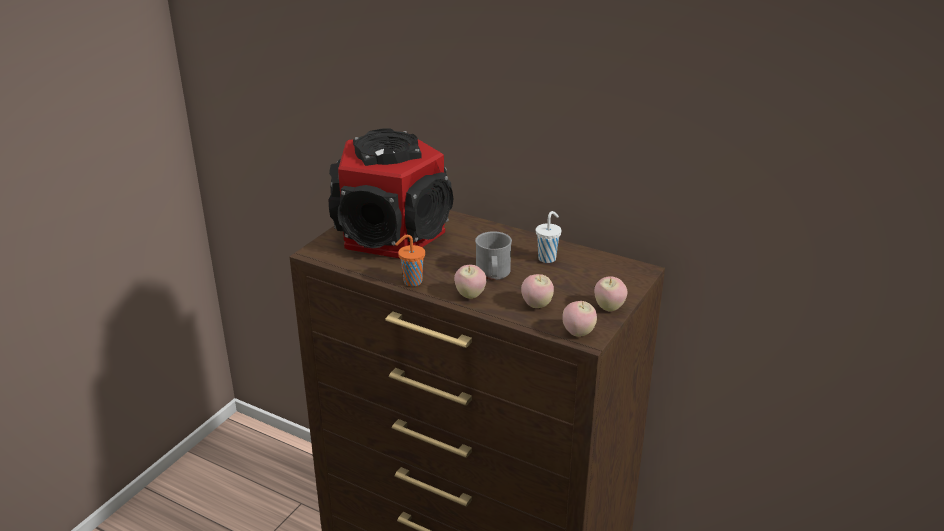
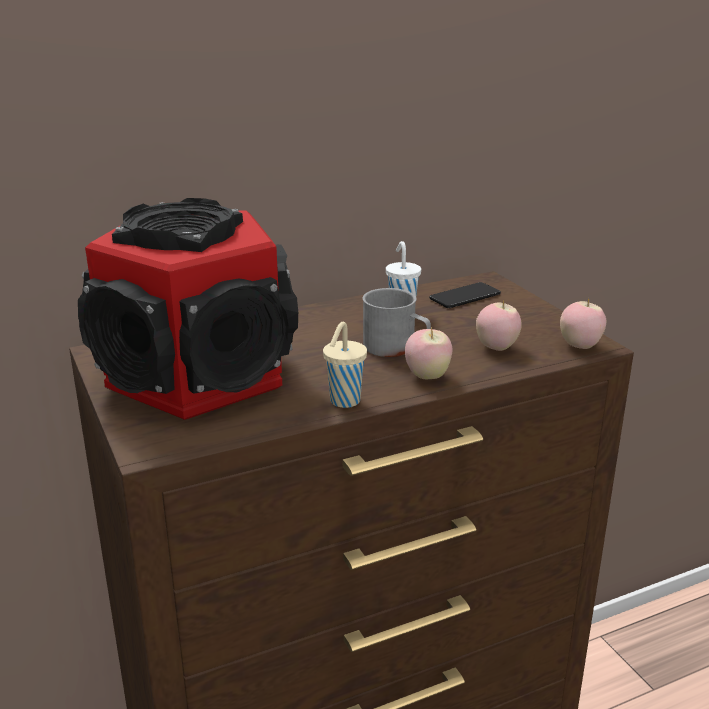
camera: 55 degrees left, 5 degrees down
orange cup [395,234,425,286] -> beige cup [323,322,367,408]
apple [594,276,628,312] -> none
none -> phone [429,282,501,308]

